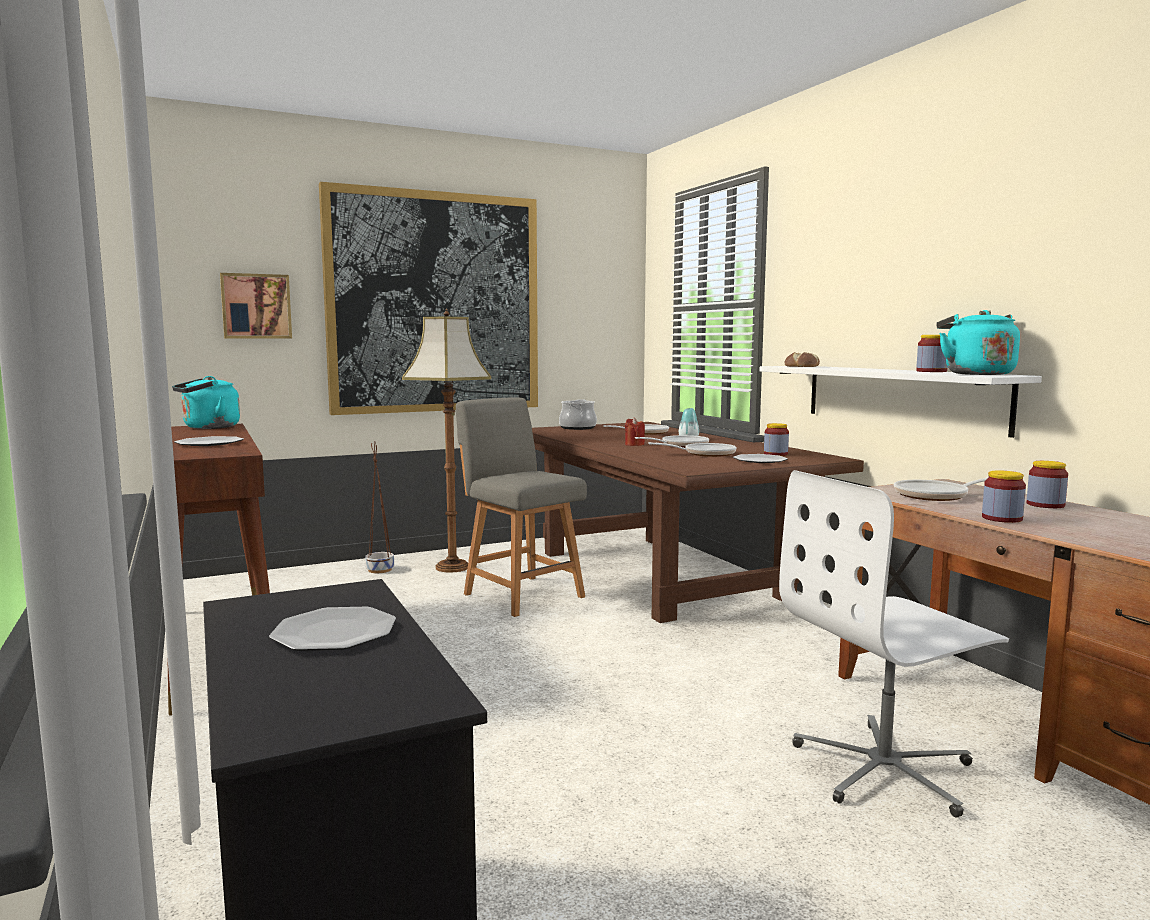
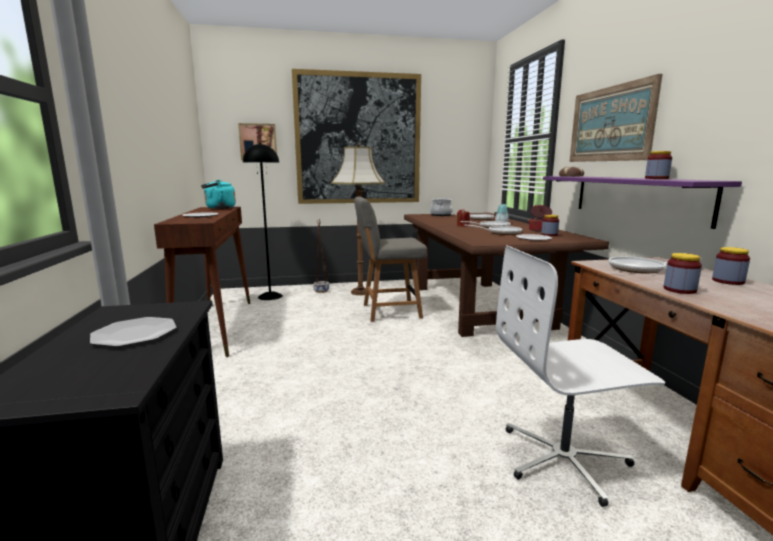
camera: 15 degrees right, 5 degrees up
grey chair [456,397,587,617] -> grey chair turned 75 degrees counterclockwise [354,196,427,322]
white shelf [760,366,1042,438] -> purple shelf [543,176,742,229]
turquoise kettle [936,310,1020,375] -> none
none -> black floor lamp [243,143,283,300]
none -> cooking pot [527,205,552,231]
none -> picture [570,74,663,162]

